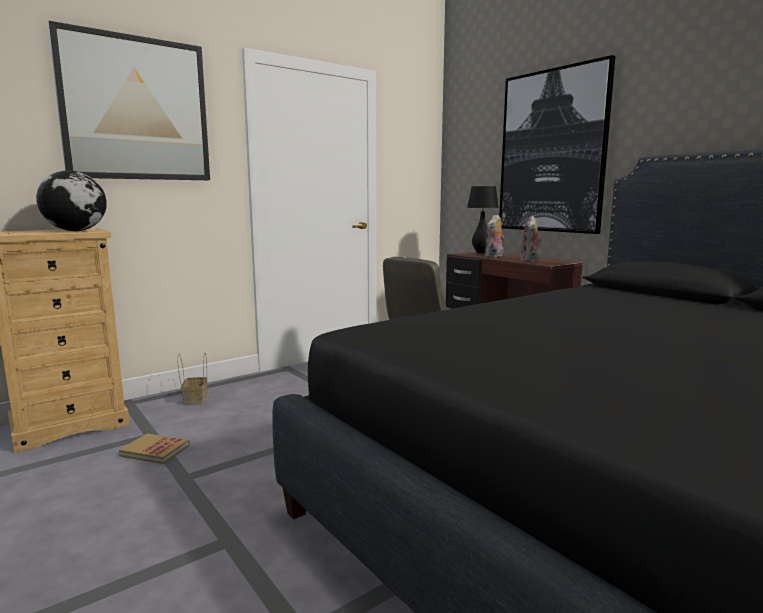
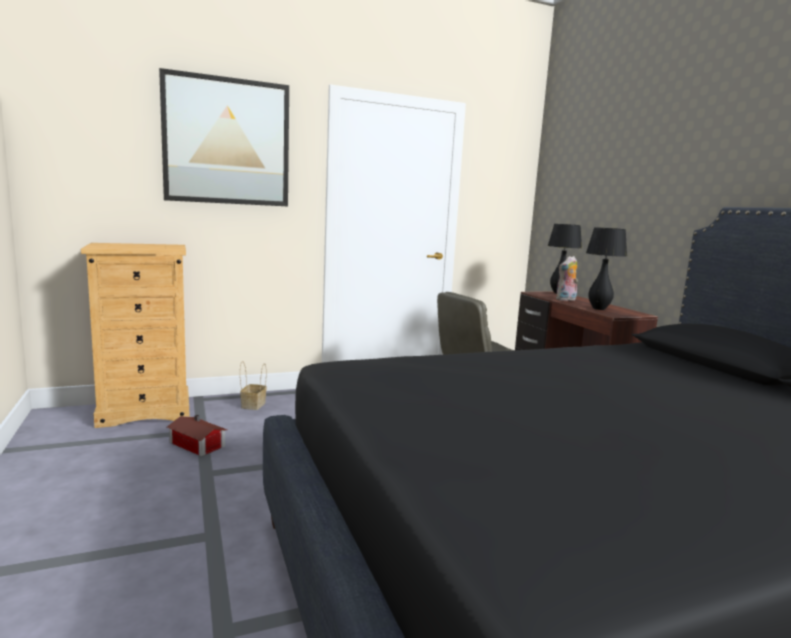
camera: 15 degrees right, 0 degrees up
globe [36,170,107,231] -> none
book [119,433,189,464] -> toy house [167,415,227,457]
picture [499,55,615,234] -> none
plush toy [520,216,542,262] -> black table lamp [586,227,627,310]

